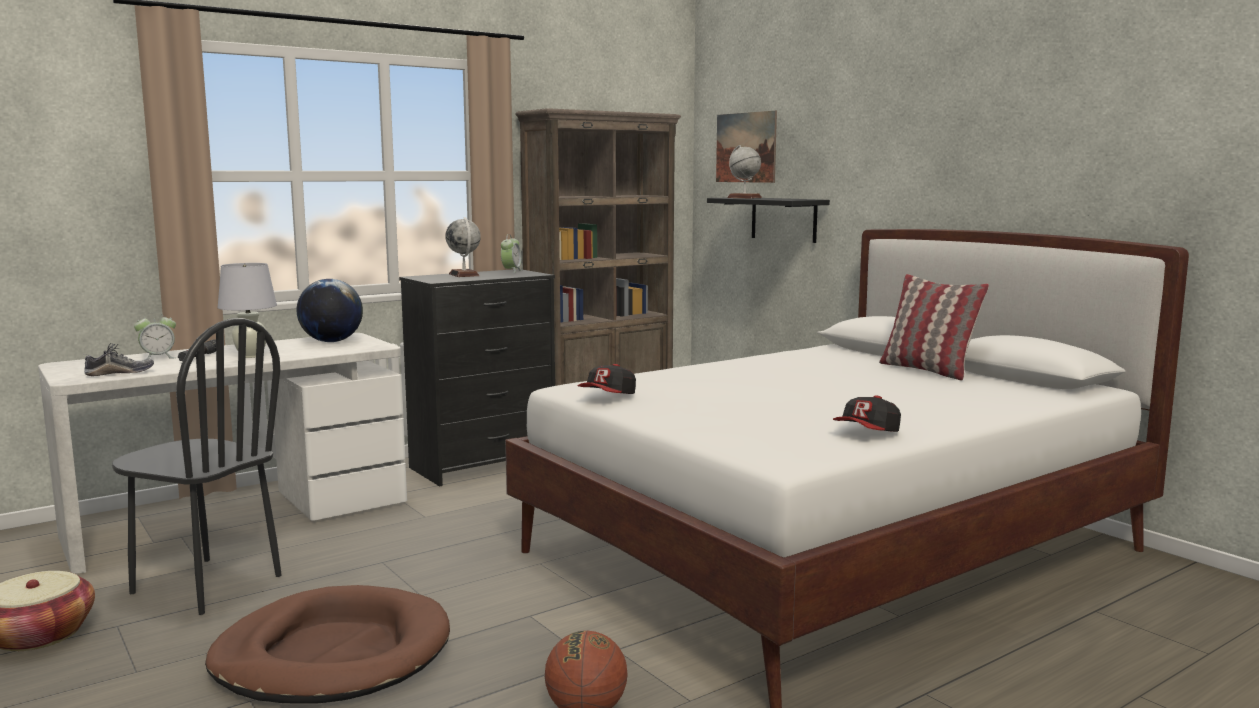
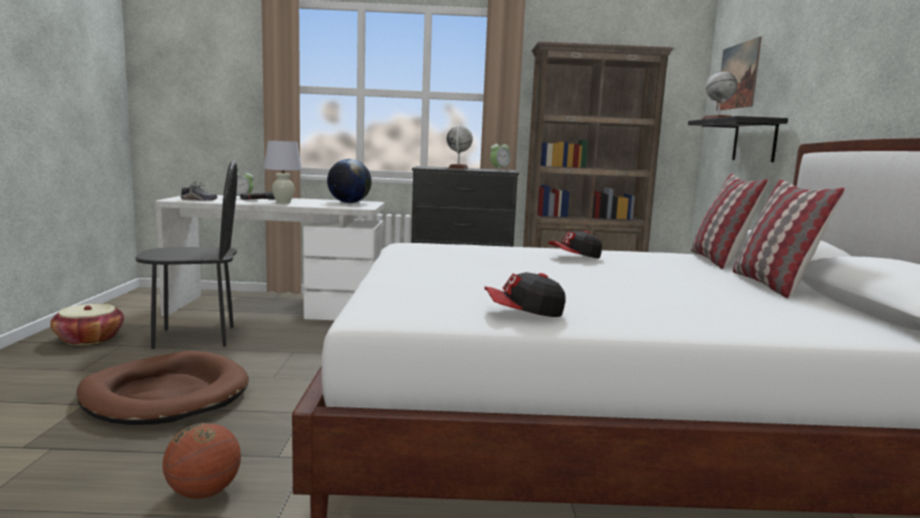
camera: 35 degrees right, 0 degrees up
black chair [112,318,282,615] -> black chair turned 75 degrees counterclockwise [135,160,237,349]
cap [578,364,636,394] -> cap moved to [548,231,602,259]
none -> pillow [691,174,769,269]

